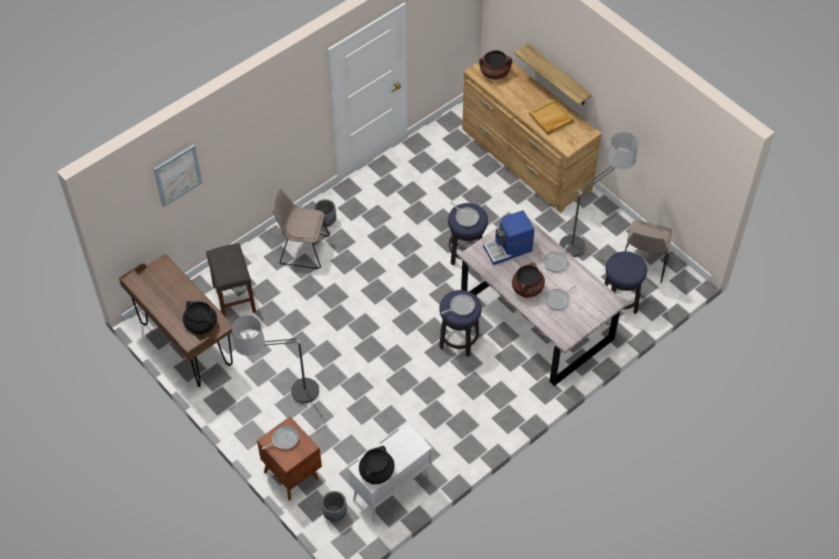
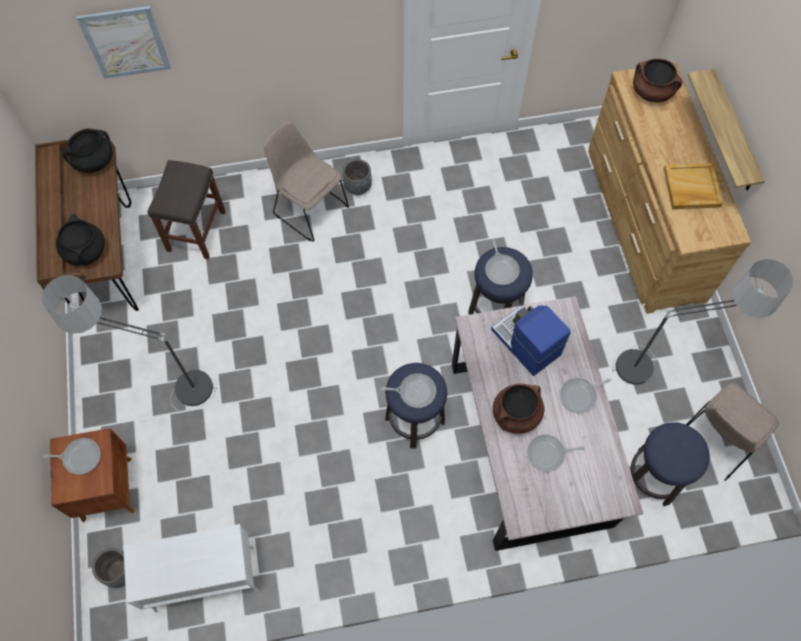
camera: 30 degrees right, 10 degrees up
black cooking pot [359,446,395,485] -> black cooking pot moved to [62,128,113,173]
coffee machine [483,210,534,265] -> coffee machine turned 45 degrees clockwise [491,305,571,376]

